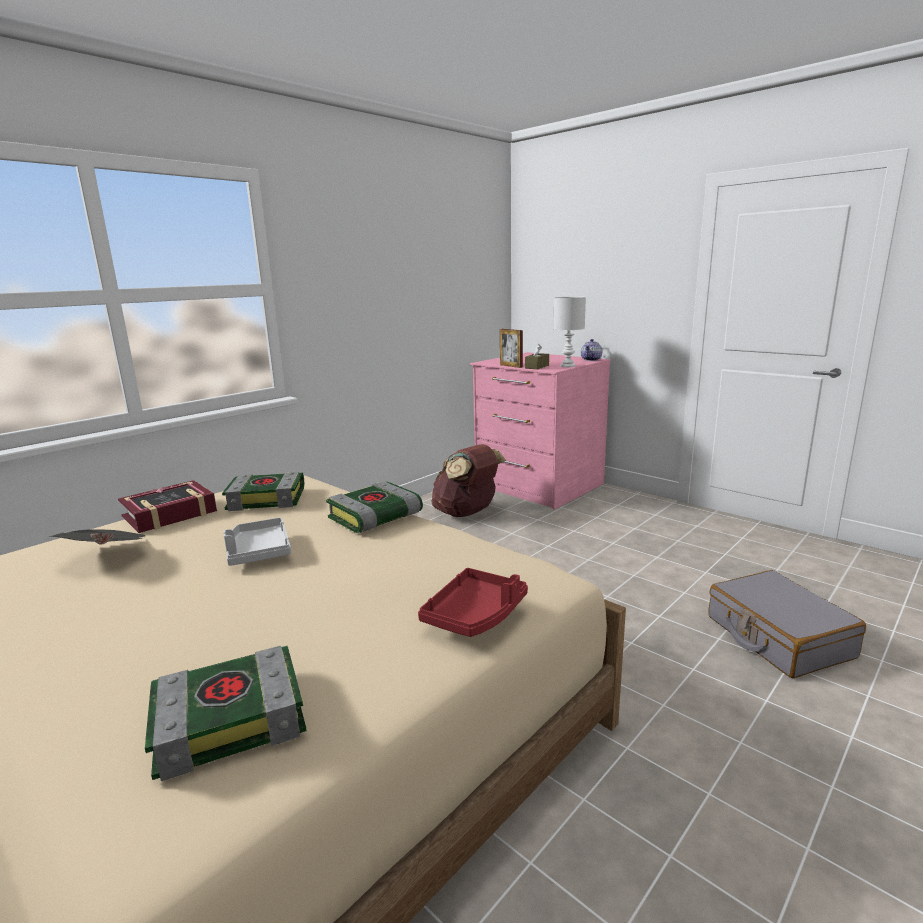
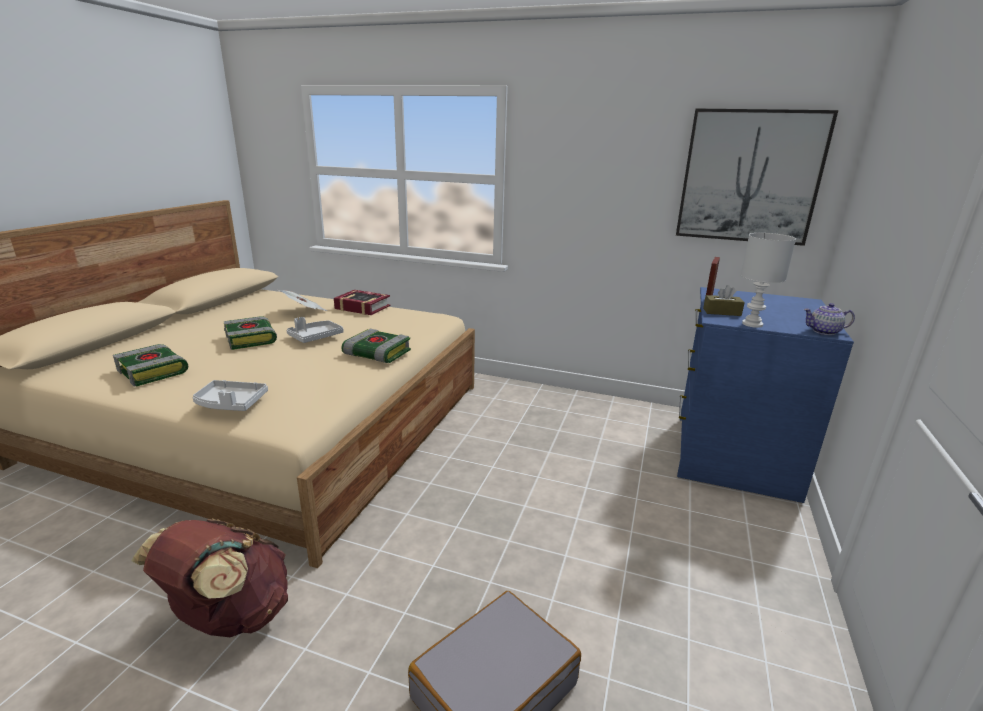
camera: 65 degrees right, 5 degrees up
book [222,472,304,511] -> book moved to [223,316,277,350]
red tray [418,568,528,637] -> grey tray [192,380,268,411]
brown backpack [431,444,506,517] -> brown backpack moved to [132,519,288,637]
pink dresser [470,352,610,510] -> blue dresser [677,287,854,503]
none -> picture [676,108,838,246]

